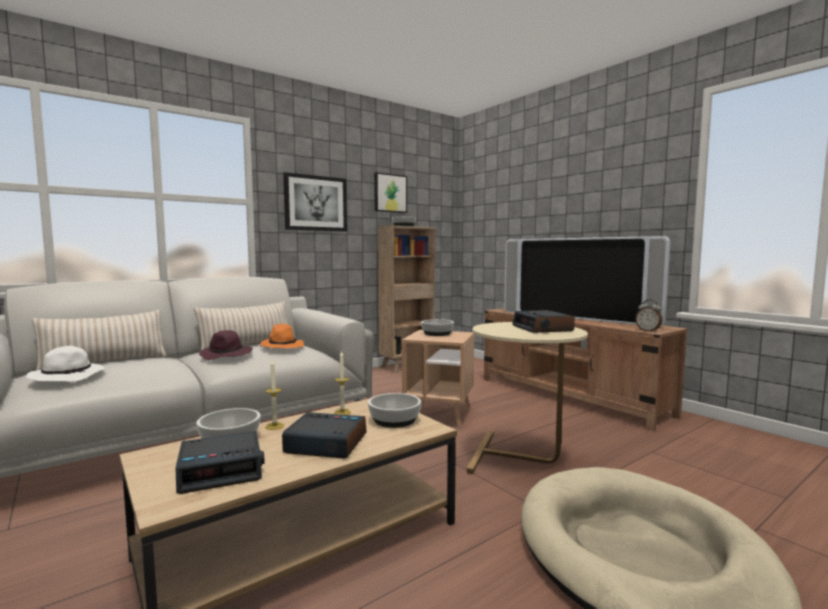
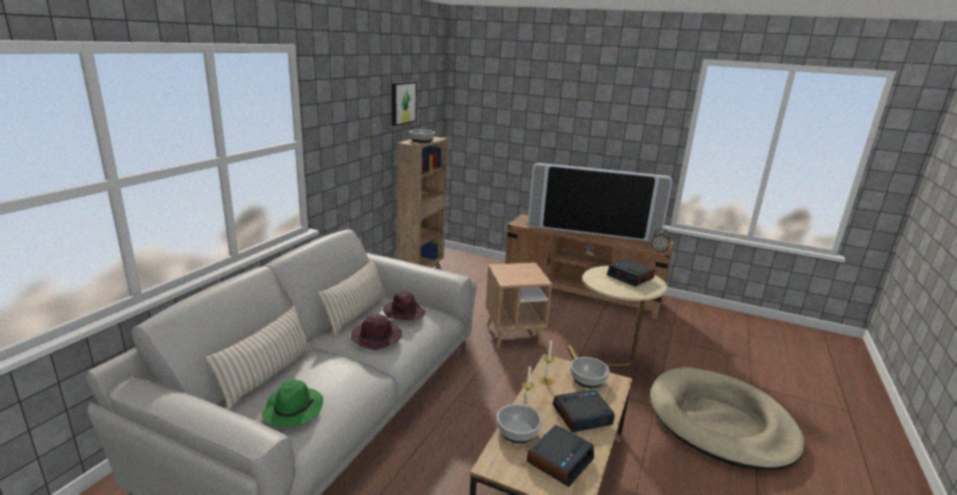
camera: 30 degrees left, 15 degrees up
white hat [26,346,105,382] -> green hat [262,379,323,427]
orange hat [260,324,304,348] -> purple hat [382,291,425,320]
picture [283,172,347,232] -> none
bowl [421,319,454,336] -> none

